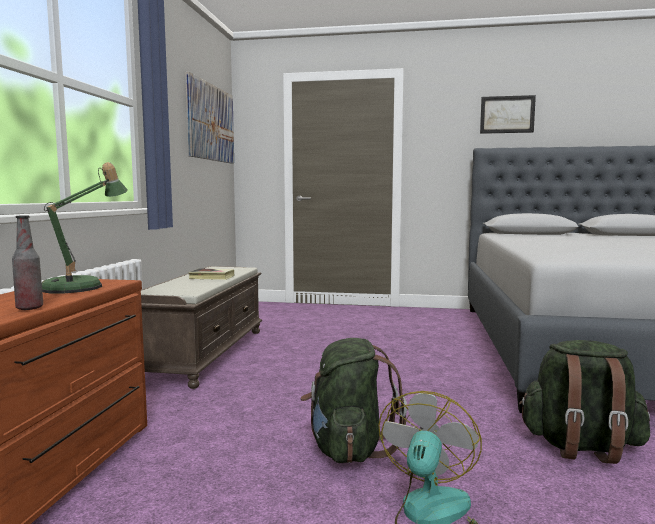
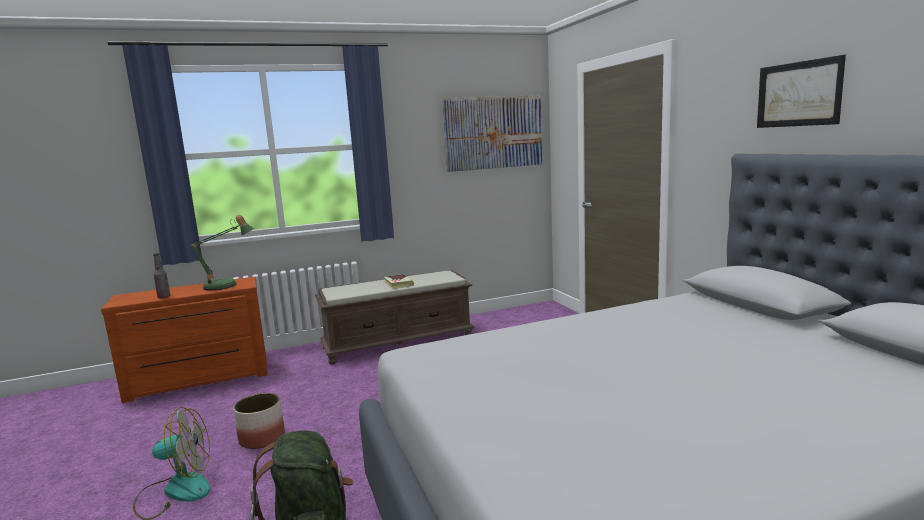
camera: 60 degrees right, 5 degrees up
green backpack [300,338,407,463] -> planter [233,393,285,449]

